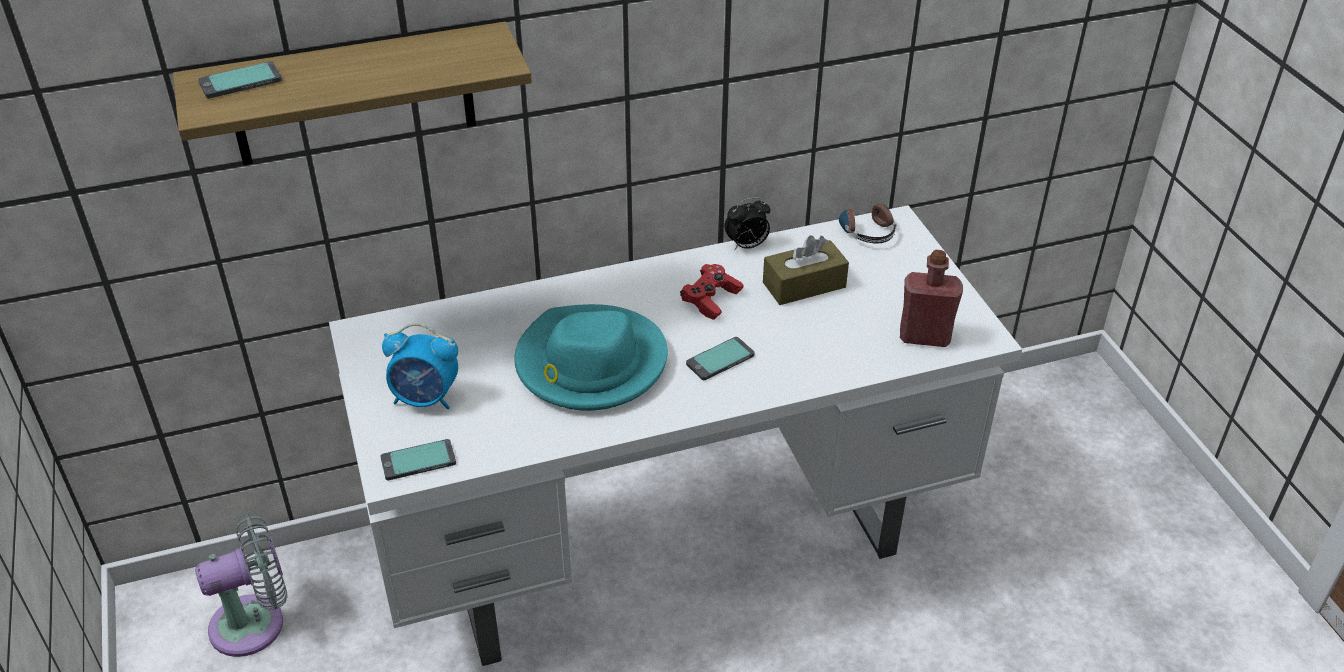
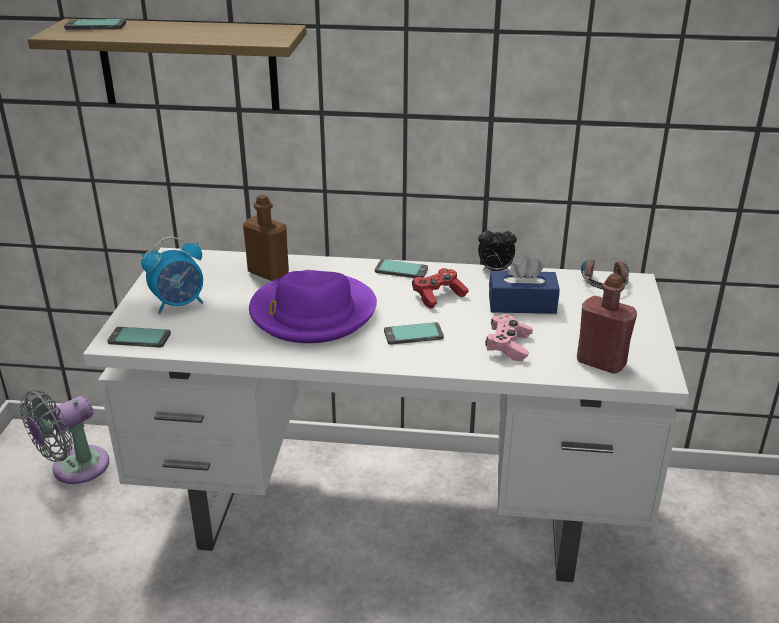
camera: 25 degrees right, 10 degrees down
grey fan [195,512,288,657] -> grey fan turned 135 degrees clockwise [20,390,109,484]
alarm clock [382,323,458,410] -> alarm clock turned 60 degrees counterclockwise [141,237,203,314]
turquoise hat [514,304,668,411] -> purple hat [249,270,377,343]
brown tissue box [763,235,849,305] -> blue tissue box [489,256,560,314]
none -> brown bottle [243,194,289,281]
none -> phone [375,259,428,278]
none -> pink game controller [485,314,533,361]

